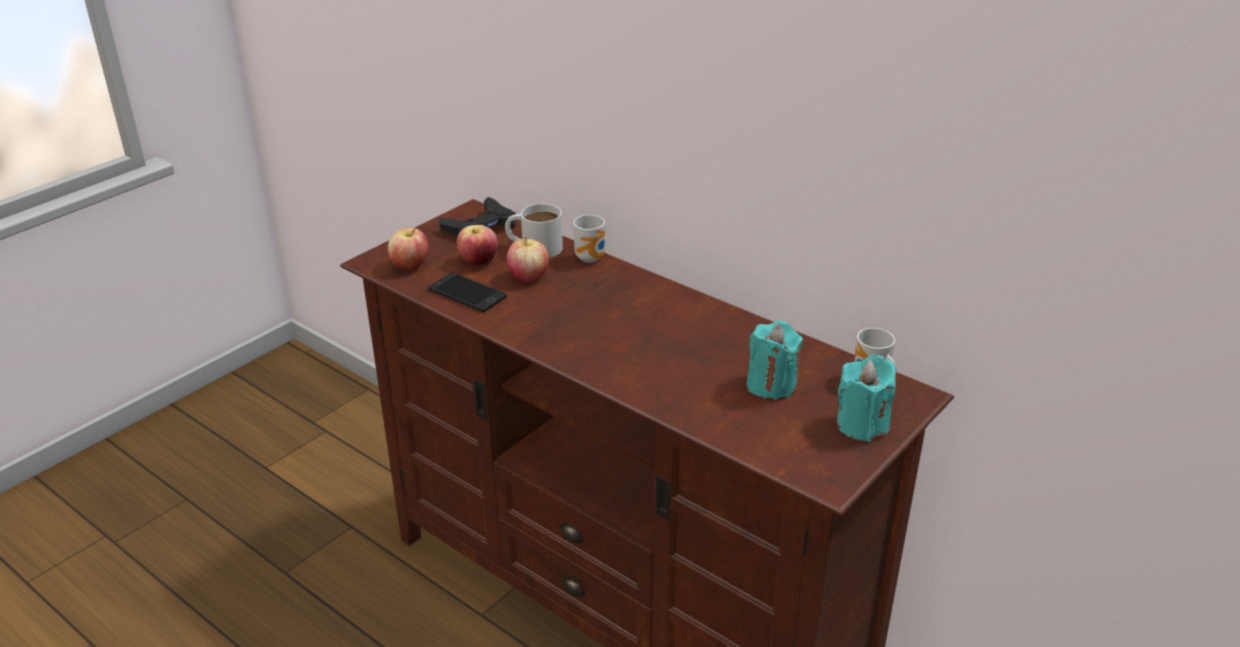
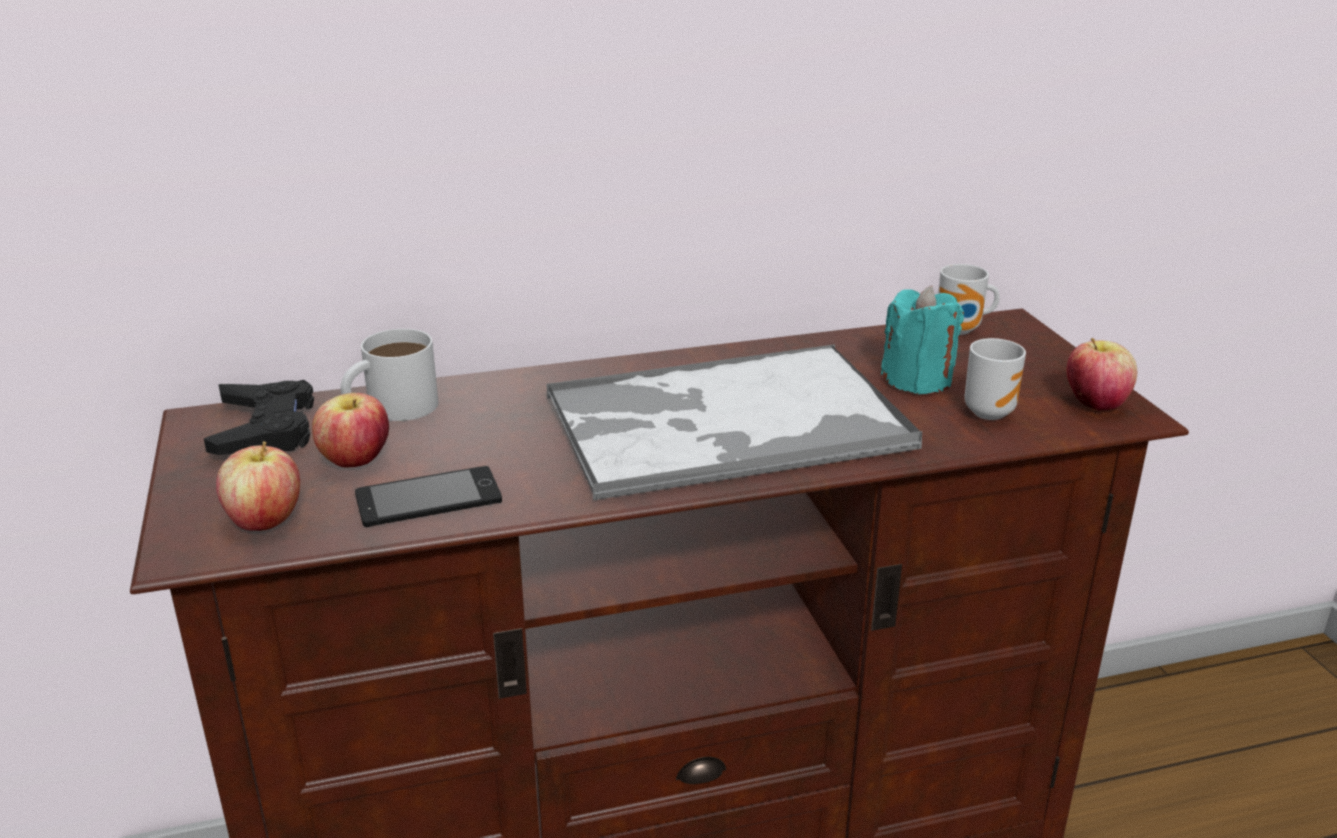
camera: 55 degrees left, 5 degrees down
apple [507,236,549,283] -> apple moved to [1066,338,1137,411]
mug [573,215,606,263] -> mug moved to [965,338,1026,420]
turquoise candle [837,355,896,442] -> none
none -> tray [547,344,922,502]

